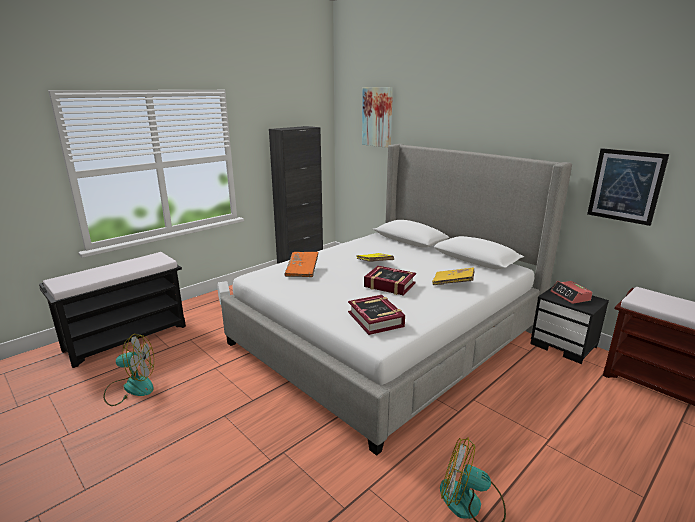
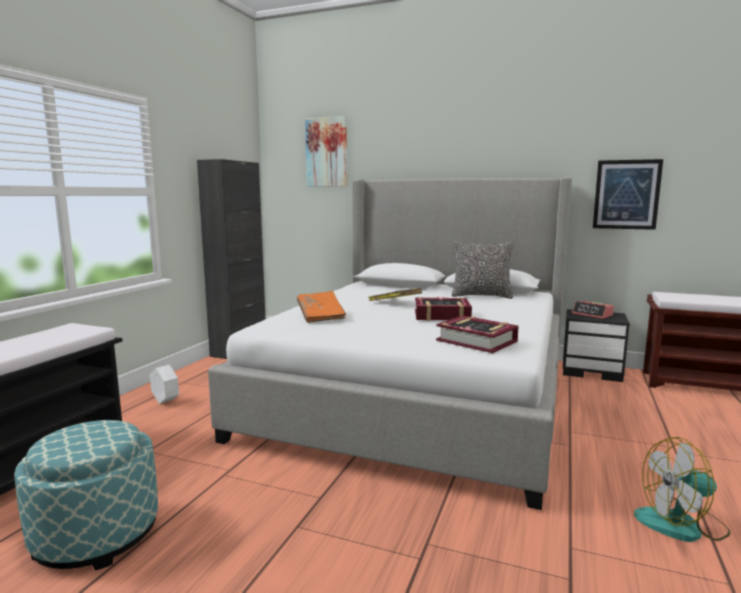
camera: 25 degrees left, 10 degrees down
fan [103,334,154,406] -> ottoman [14,420,158,571]
yellow book [432,268,475,285] -> none
none -> pillow [452,241,513,299]

